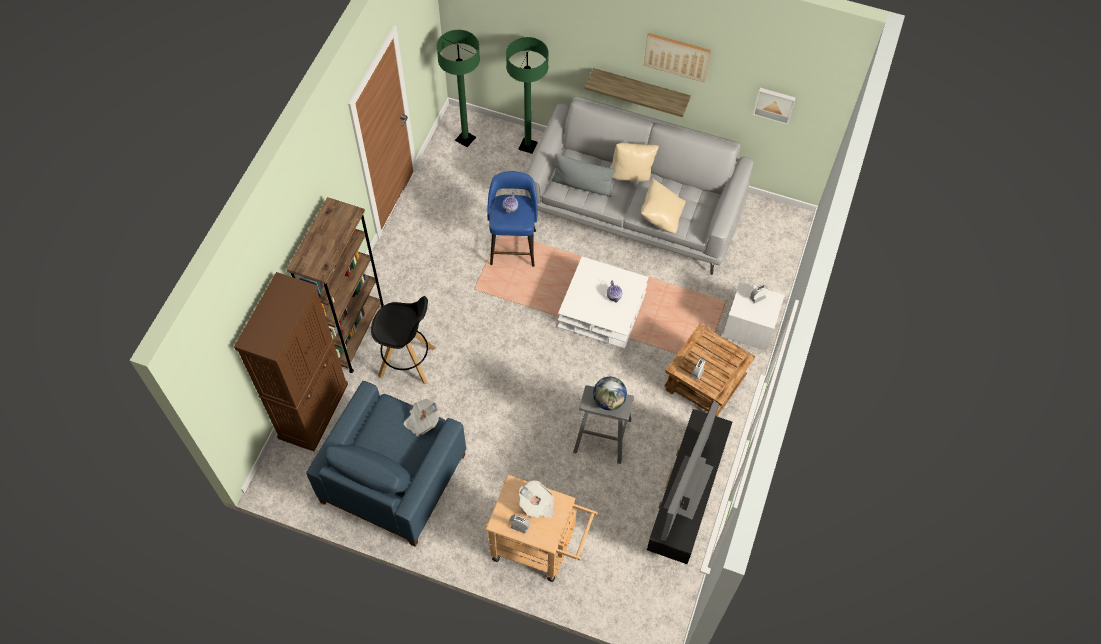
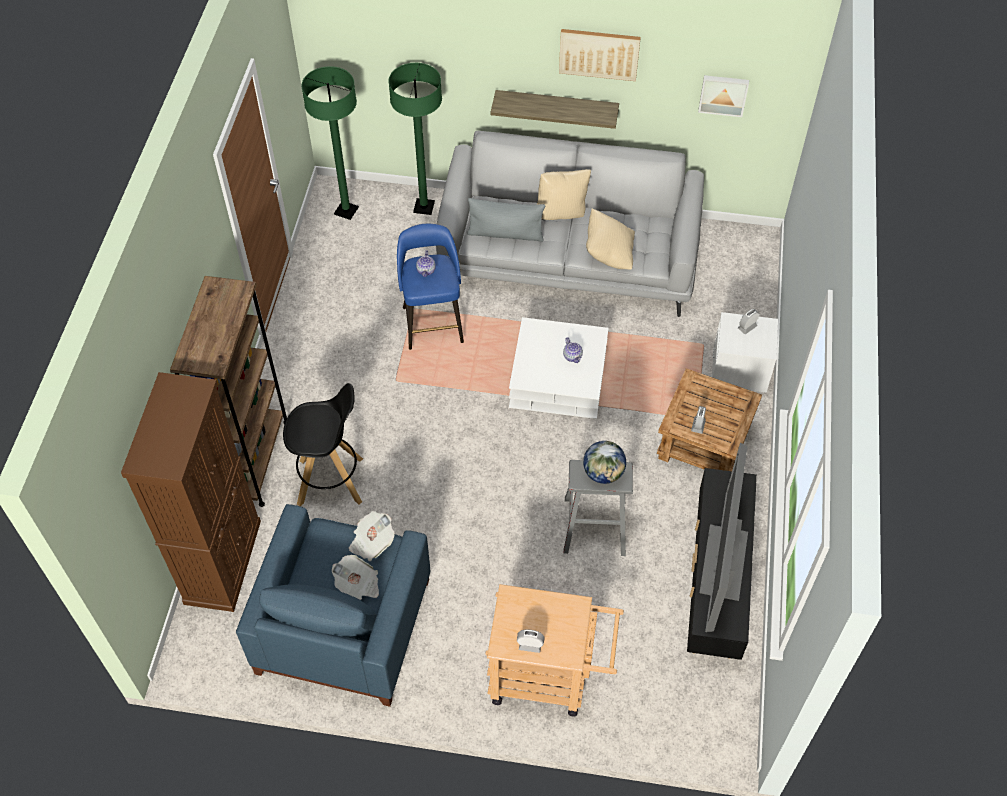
camera: 10 degrees left, 5 degrees down
newspaper [519,481,555,519] -> newspaper moved to [332,555,379,600]

